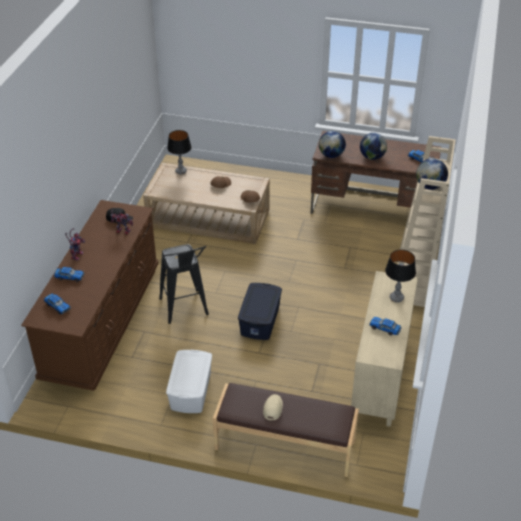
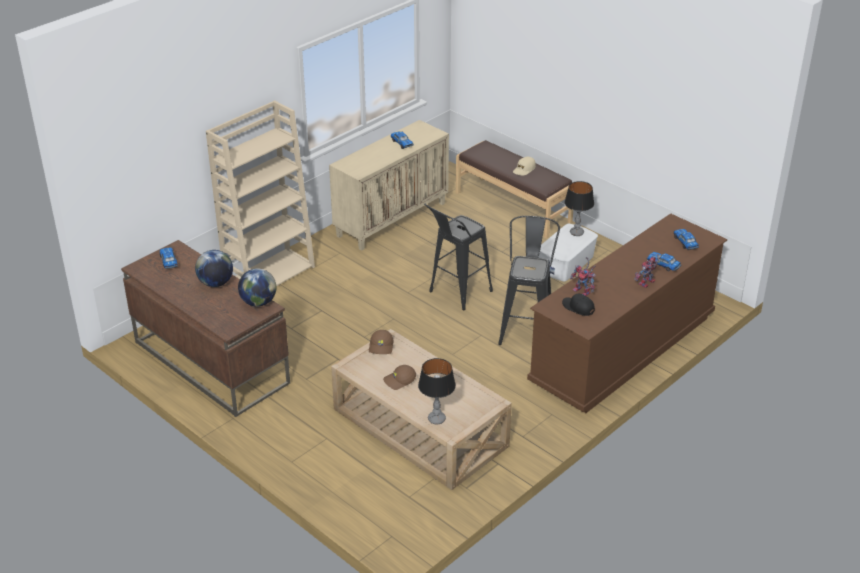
camera: 150 degrees left, 5 degrees down
blue storage box [238,283,282,340] -> black stool [424,204,493,310]
table lamp [385,250,416,303] -> table lamp moved to [564,181,594,236]
globe [416,158,448,190] -> none

